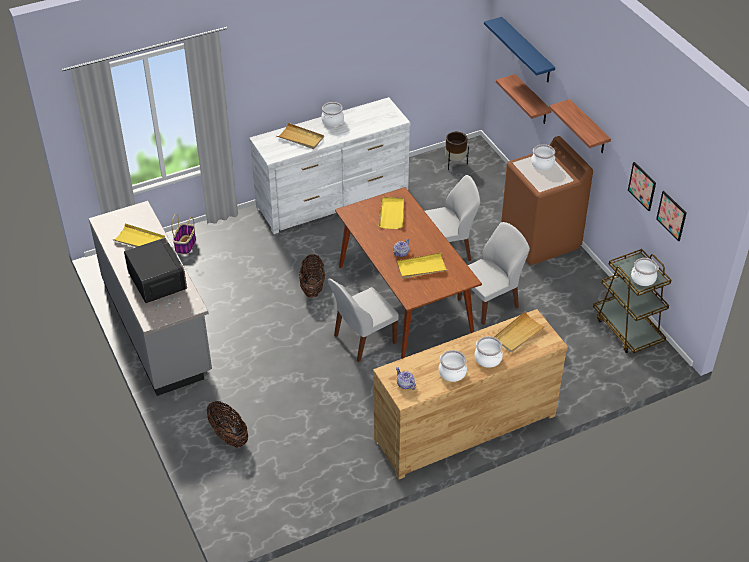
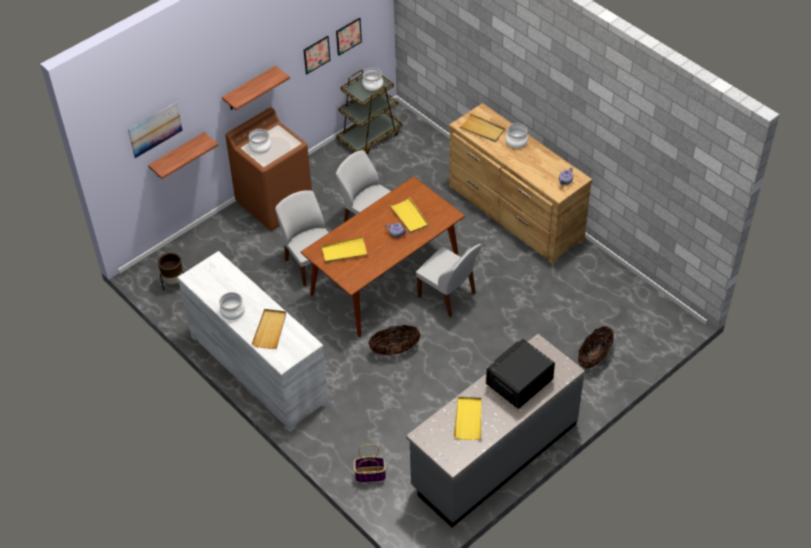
camera: 105 degrees left, 5 degrees up
cooking pot [439,350,467,382] -> none
blue shelf [484,17,555,82] -> picture [128,102,183,158]

